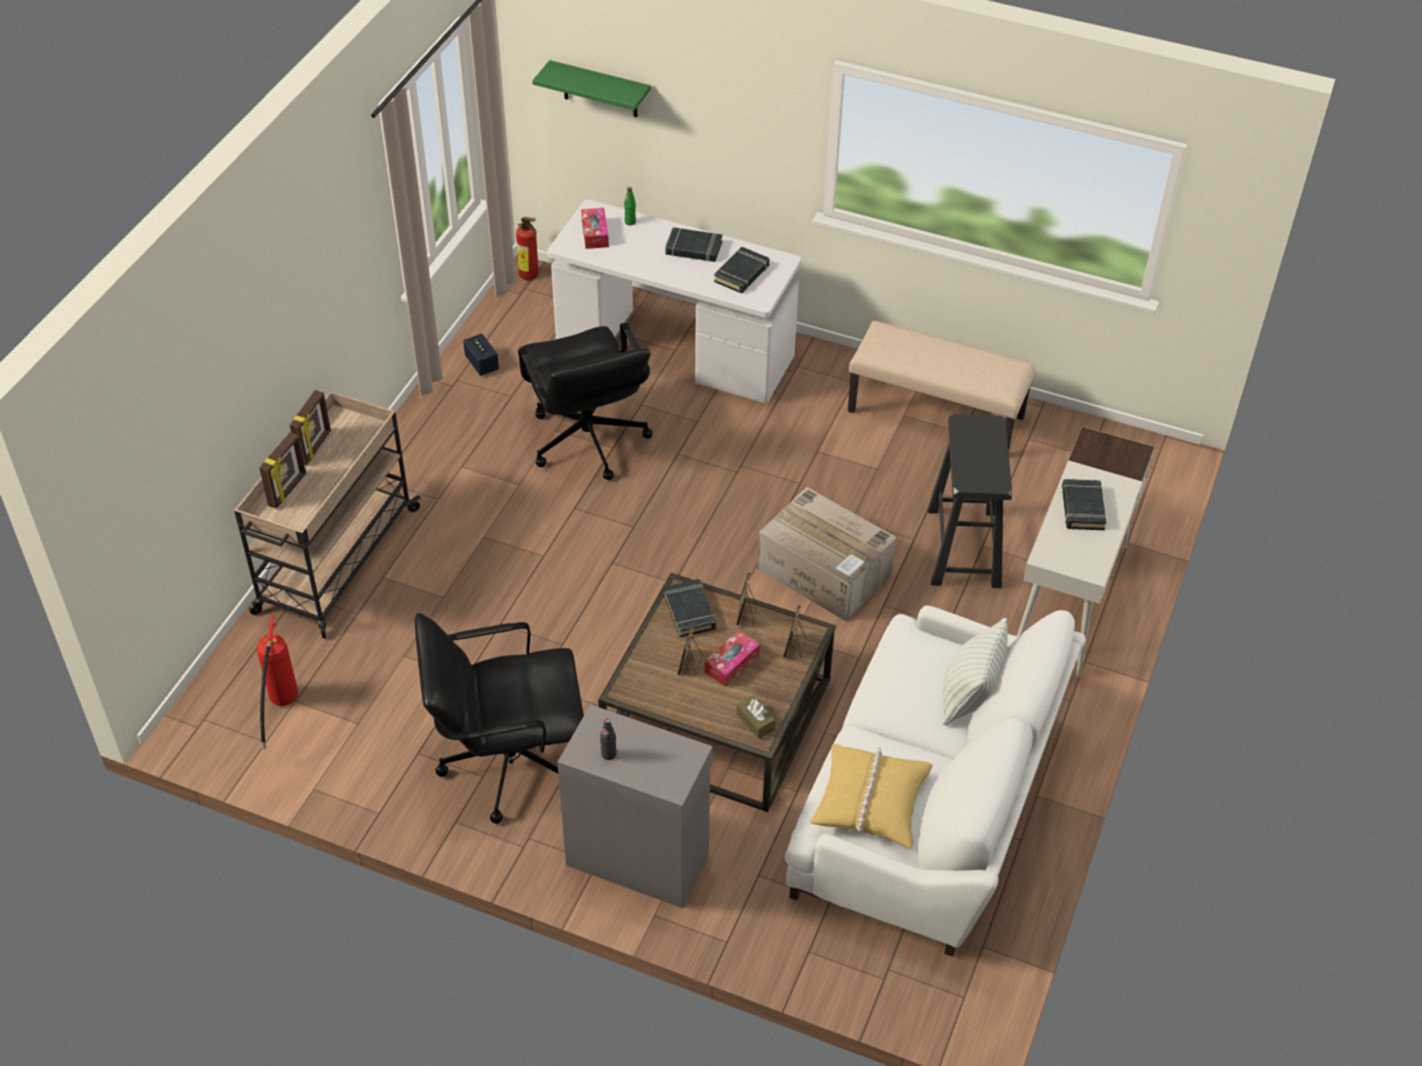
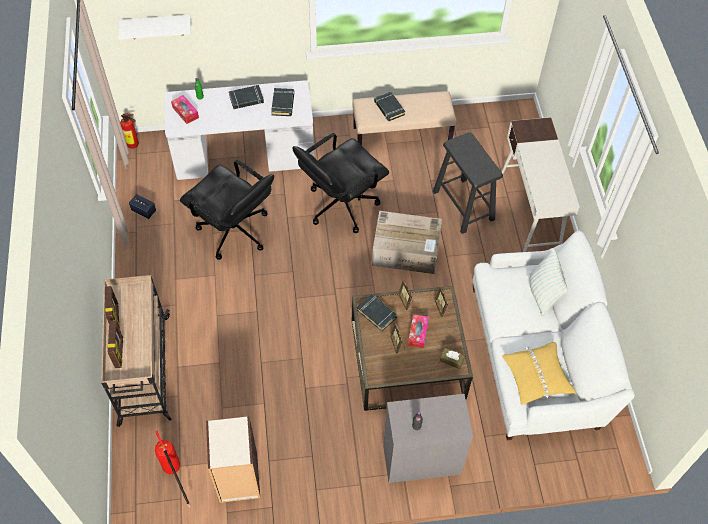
camera: 30 degrees left, 10 degrees up
black office chair [415,613,584,824] -> black office chair moved to [292,133,389,233]
green shelf [532,60,651,117] -> white shelf [118,15,191,40]
black book [1062,479,1106,530] -> black book moved to [374,91,405,121]
none -> bookcase [206,416,260,503]

